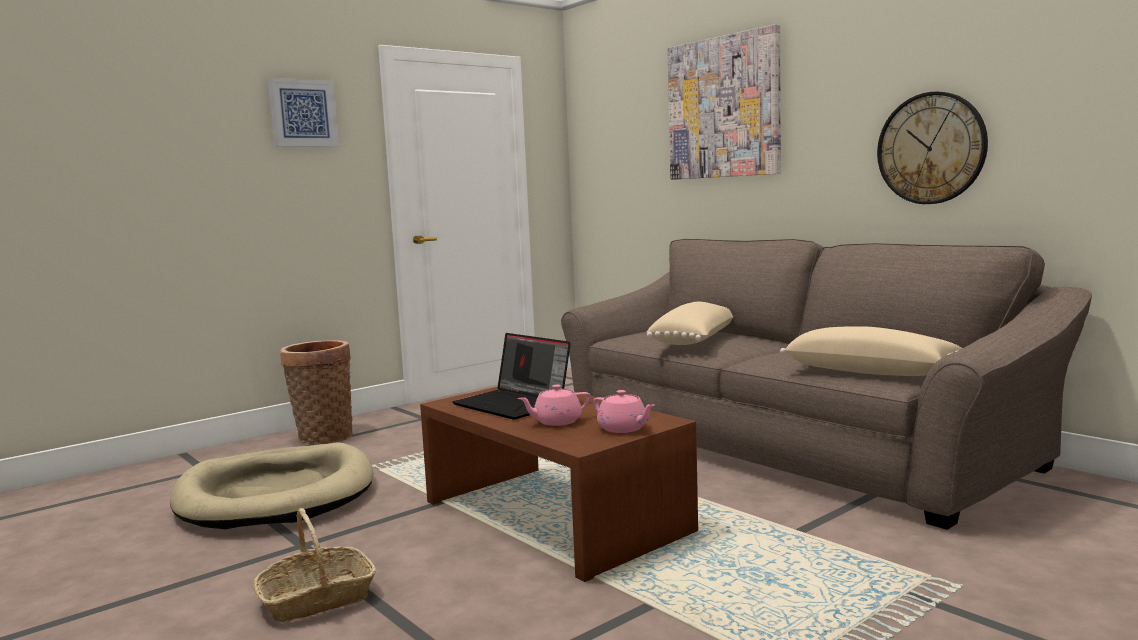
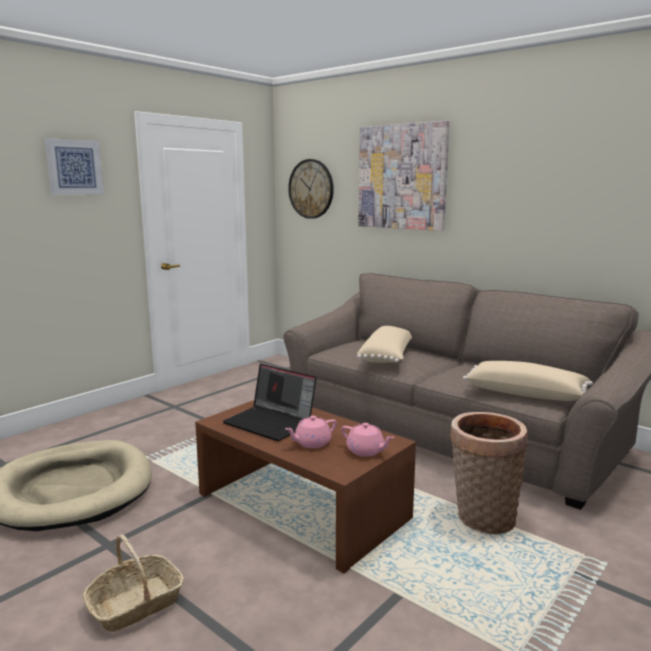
camera: 10 degrees left, 5 degrees up
basket [280,340,353,445] -> basket moved to [450,412,528,534]
wall clock [877,91,988,204] -> wall clock moved to [288,159,334,219]

